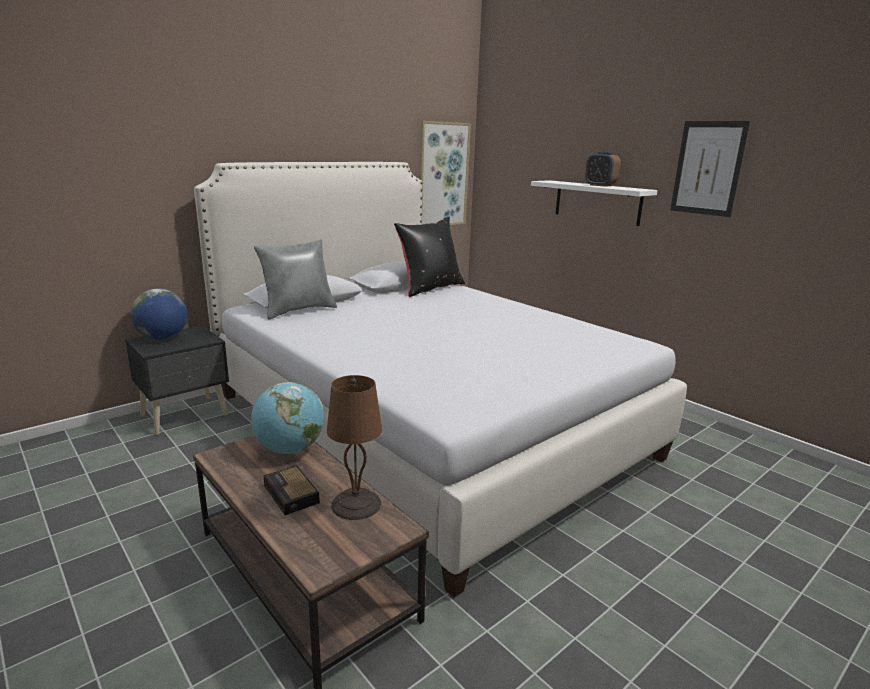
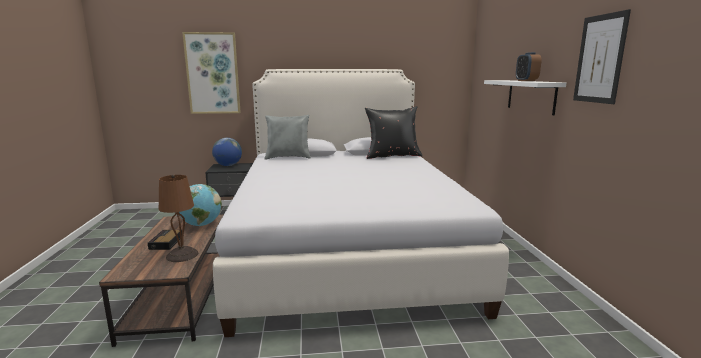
camera: 35 degrees right, 5 degrees down
picture [419,121,471,225] -> picture moved to [182,32,241,114]

